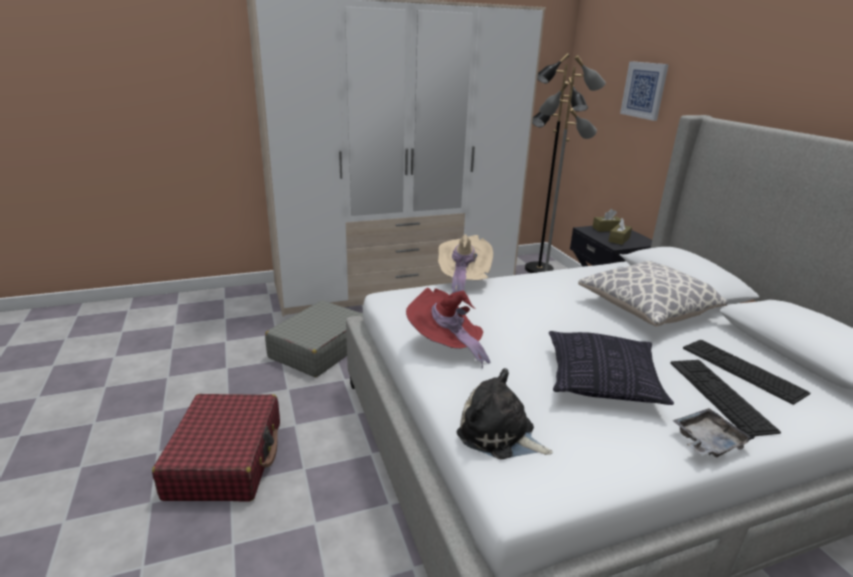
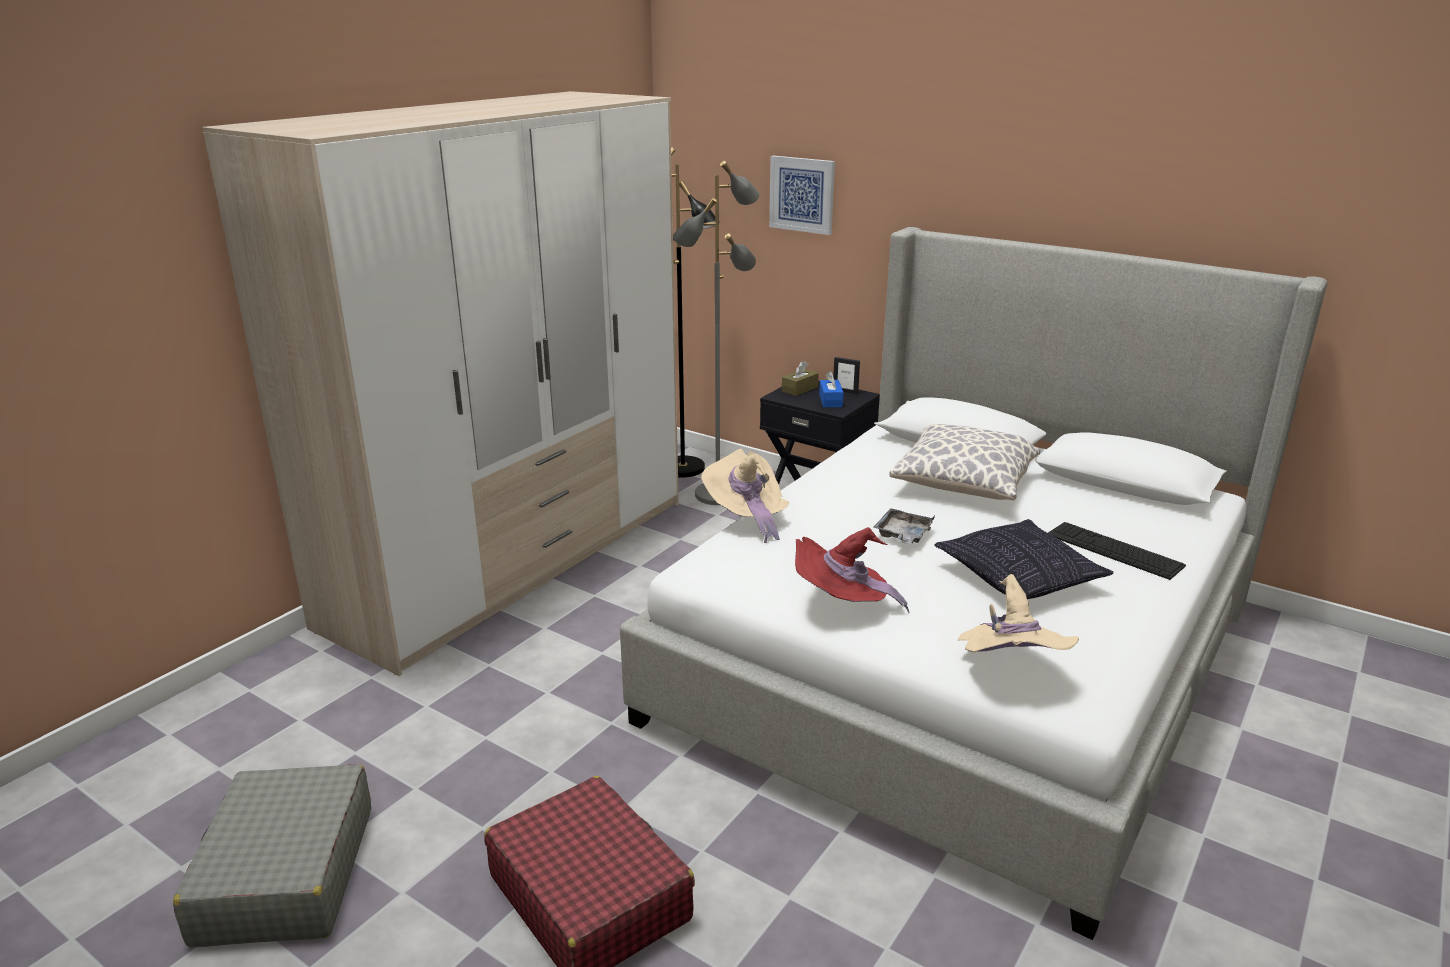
camera: 35 degrees left, 0 degrees up
grey suitcase [265,300,363,377] -> grey suitcase moved to [173,764,371,947]
plush toy [457,368,553,459] -> beige hat [957,574,1079,652]
brown tissue box [608,218,632,245] -> blue tissue box [819,371,844,407]
grey tray [673,408,755,457] -> grey tray moved to [874,508,935,544]
keyboard [683,340,810,405] -> none
none -> picture frame [833,357,860,394]

